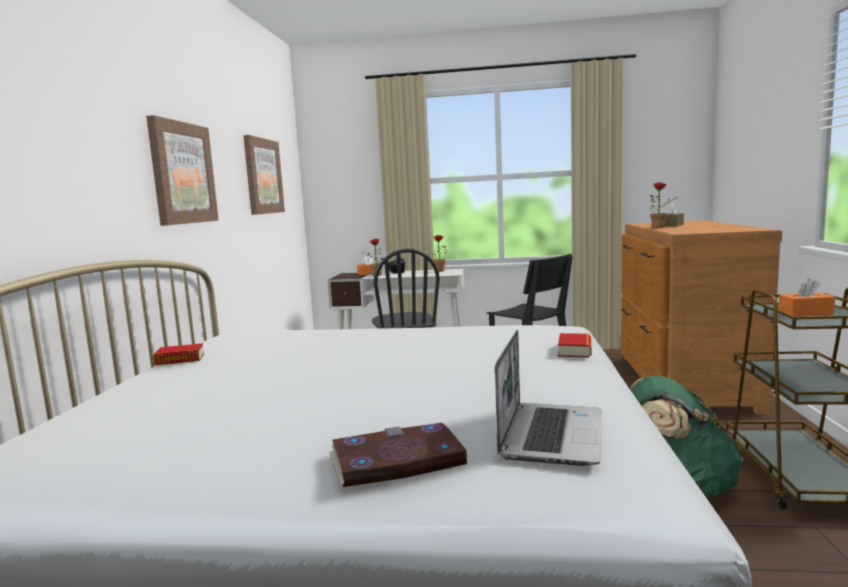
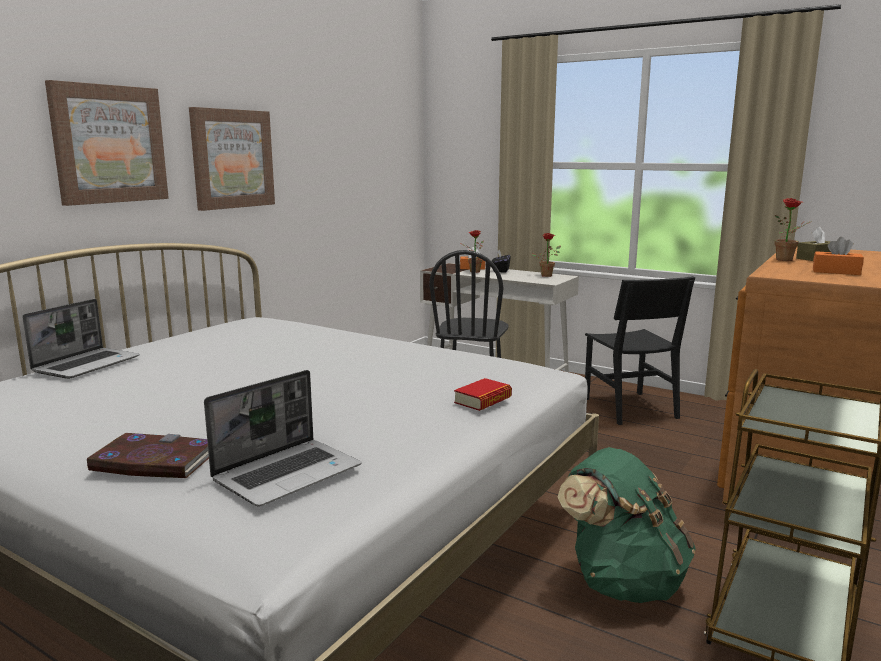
camera: 25 degrees right, 5 degrees up
book [153,343,204,365] -> none
picture [243,135,285,215] -> picture moved to [45,80,169,206]
orange tissue box [778,278,835,317] -> orange tissue box moved to [813,237,864,275]
none -> laptop [22,299,140,379]

